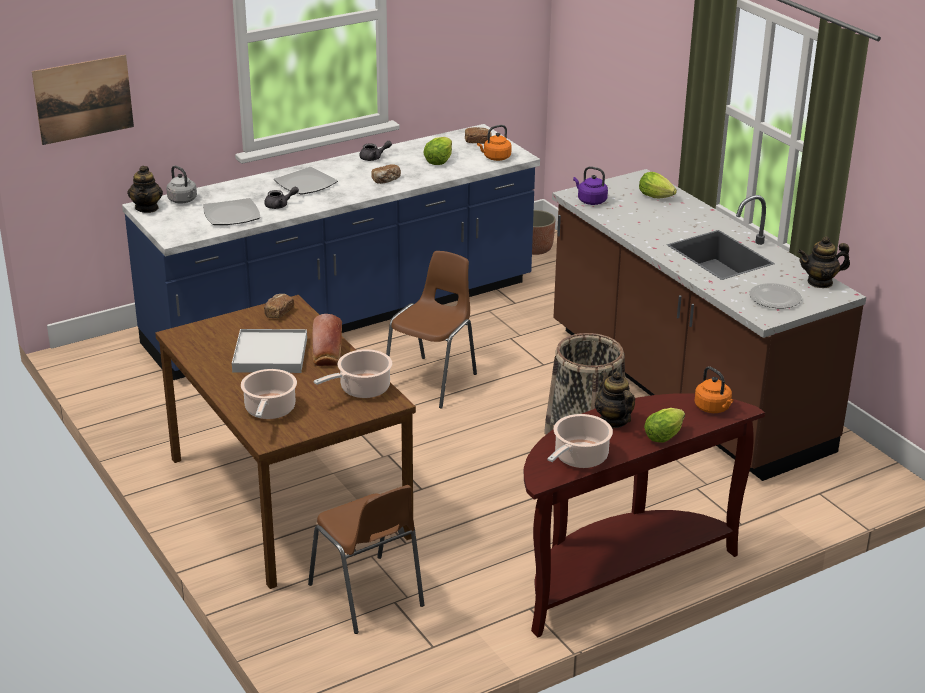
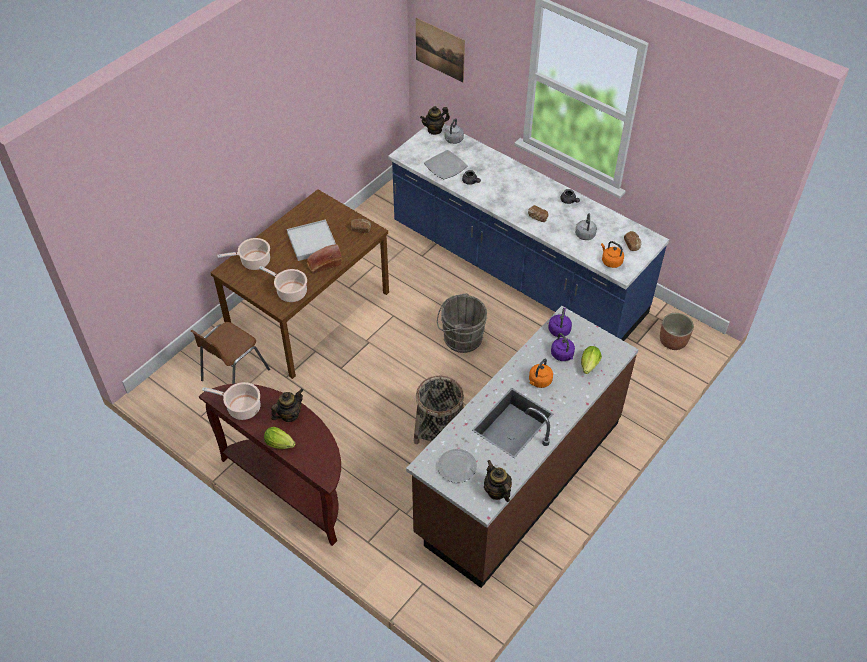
camera: 70 degrees right, 20 degrees up
plate [274,167,338,194] -> none
brown chair [386,251,477,409] -> grey bucket [437,293,487,353]
lettuce [424,137,452,165] -> grey kettle [575,213,597,240]
orange kettle [694,366,733,413] -> orange kettle moved to [529,359,553,388]
none -> purple kettle [551,333,575,361]

